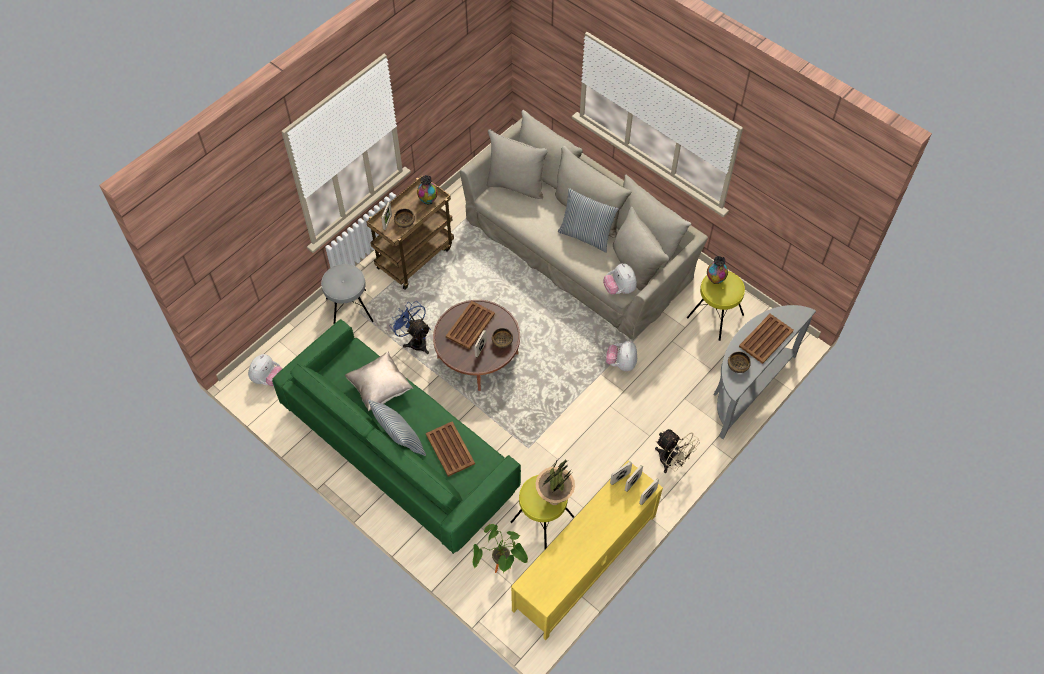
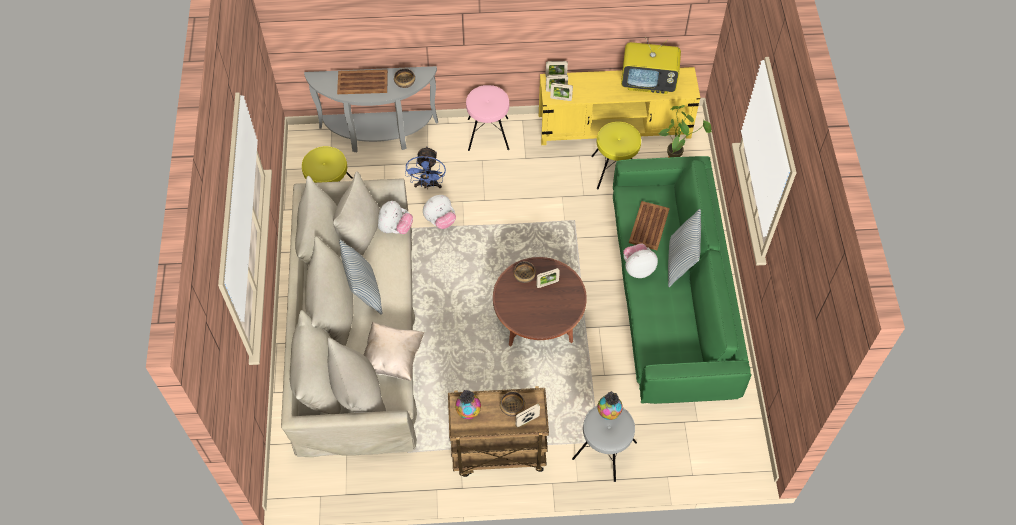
camera: 135 degrees left, 0 degrees up
plush toy [248,354,282,386] -> plush toy moved to [623,243,658,278]
beige pillow [345,351,413,411] -> beige pillow moved to [364,322,425,381]
blue fan [389,302,431,354] -> blue fan moved to [405,146,446,189]
brown tray [446,301,495,350] -> none
potted plant [536,459,575,505] -> none
beige fan [655,429,700,473] -> pink stool [466,85,509,151]
vase [707,256,728,284] -> vase moved to [597,391,623,420]
none -> television [621,37,681,94]

